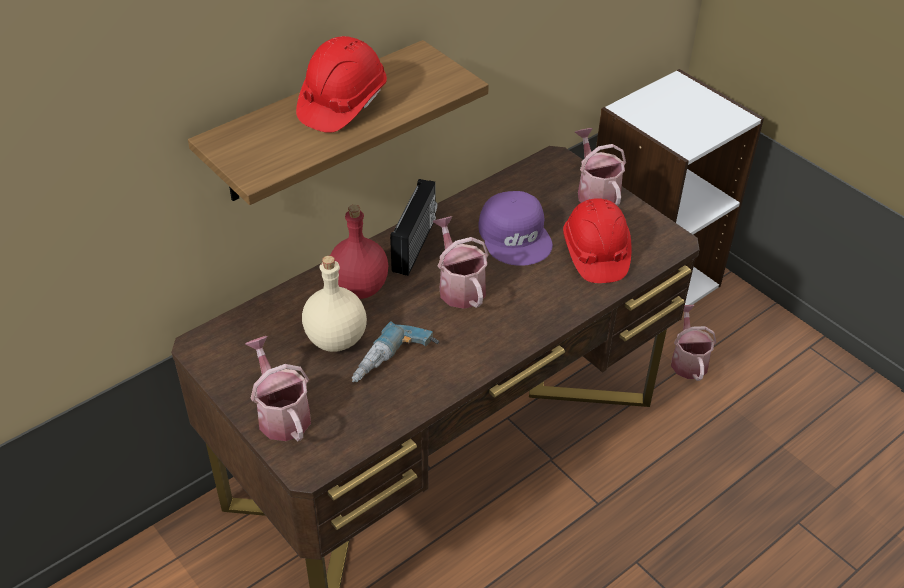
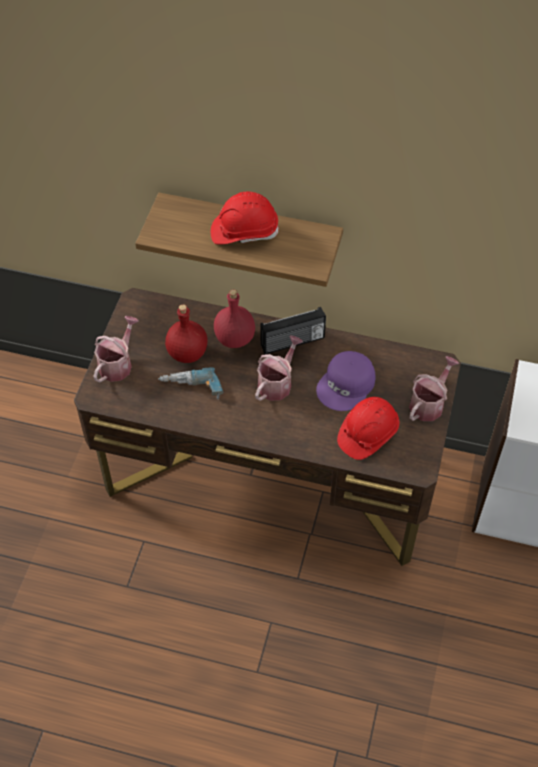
camera: 55 degrees right, 10 degrees up
beige bottle [302,256,367,352] -> red bottle [165,304,208,363]
watering can [671,305,716,381] -> none

